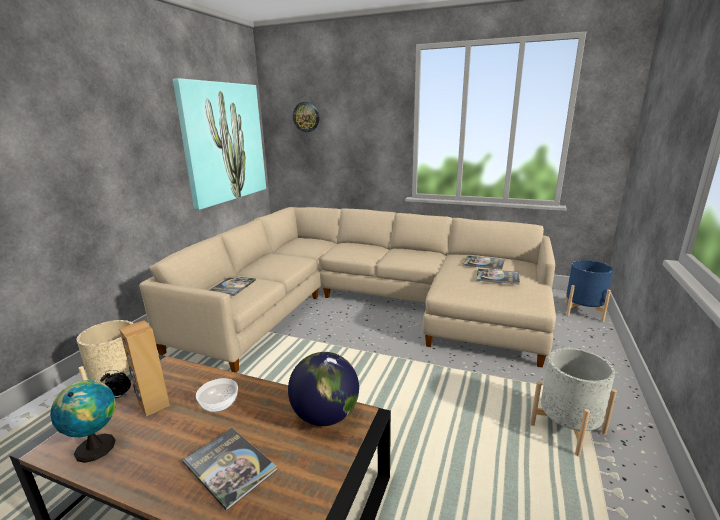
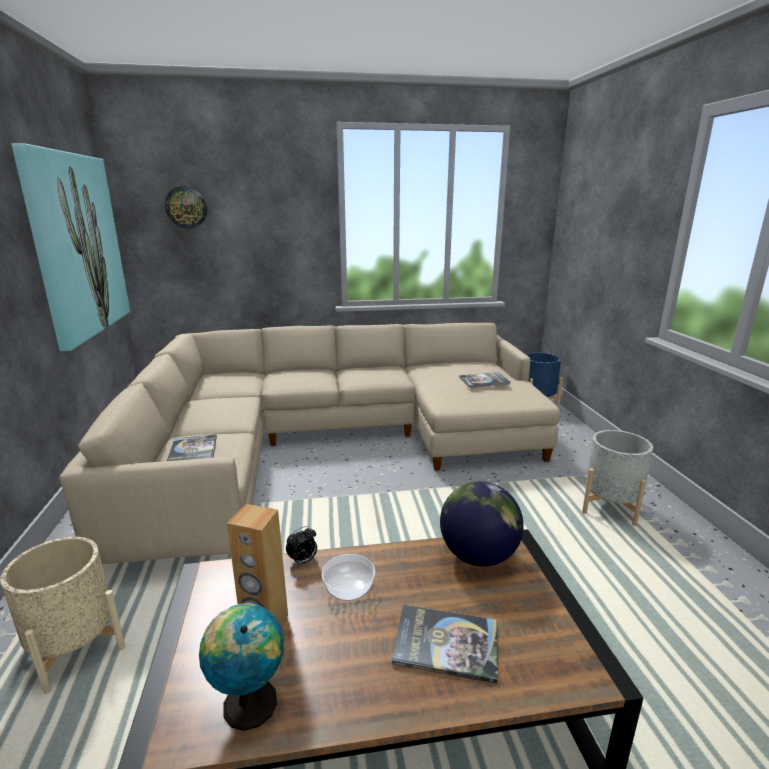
camera: 30 degrees left, 0 degrees up
alarm clock [100,370,131,398] -> alarm clock moved to [286,526,317,566]
book [463,255,505,270] -> none

